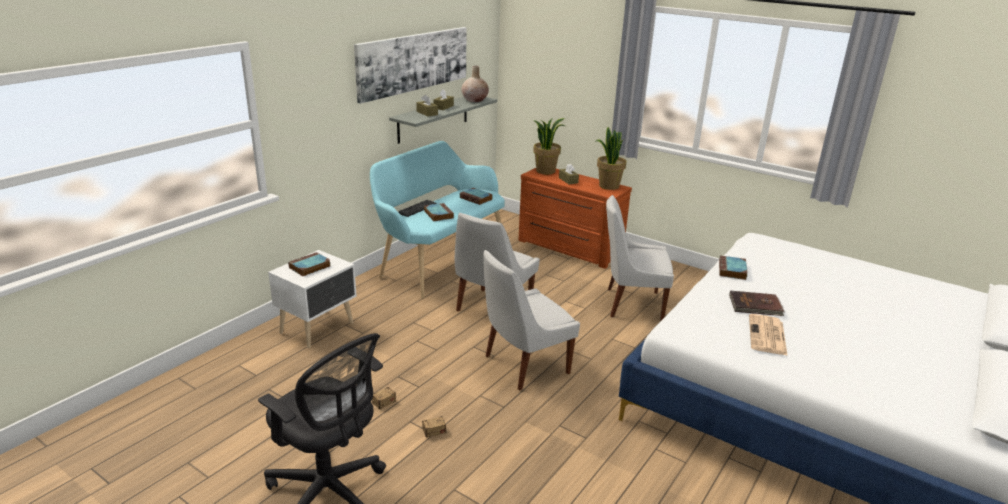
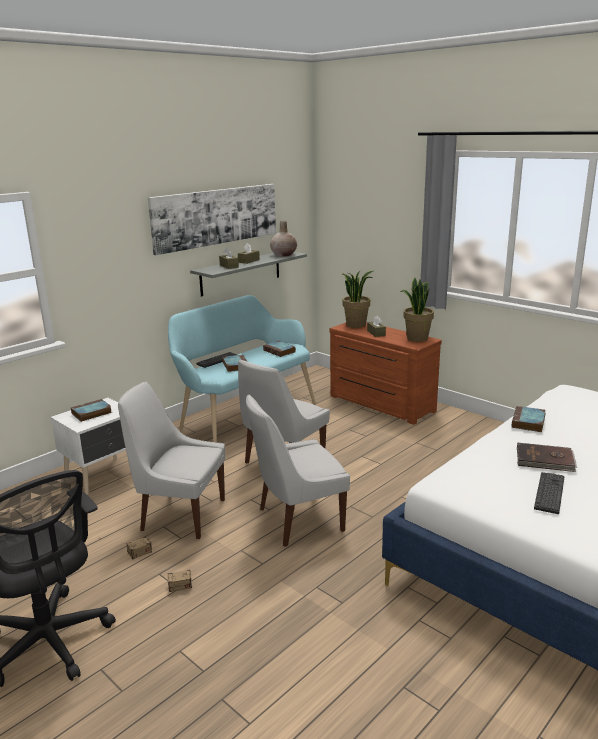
camera: 10 degrees right, 5 degrees down
white chair [606,195,674,321] -> white chair moved to [118,382,225,539]
newspaper [749,314,788,356] -> keyboard [534,472,564,514]

